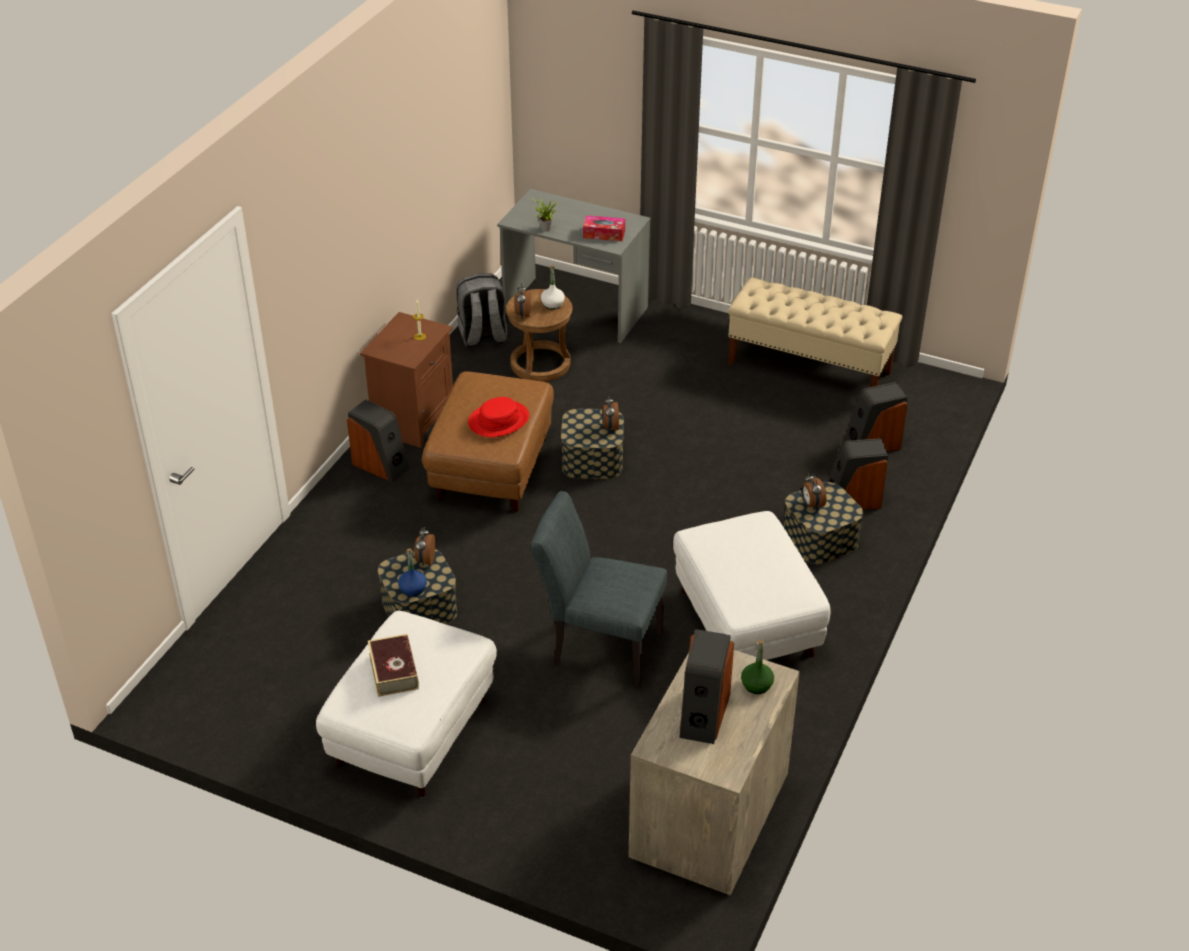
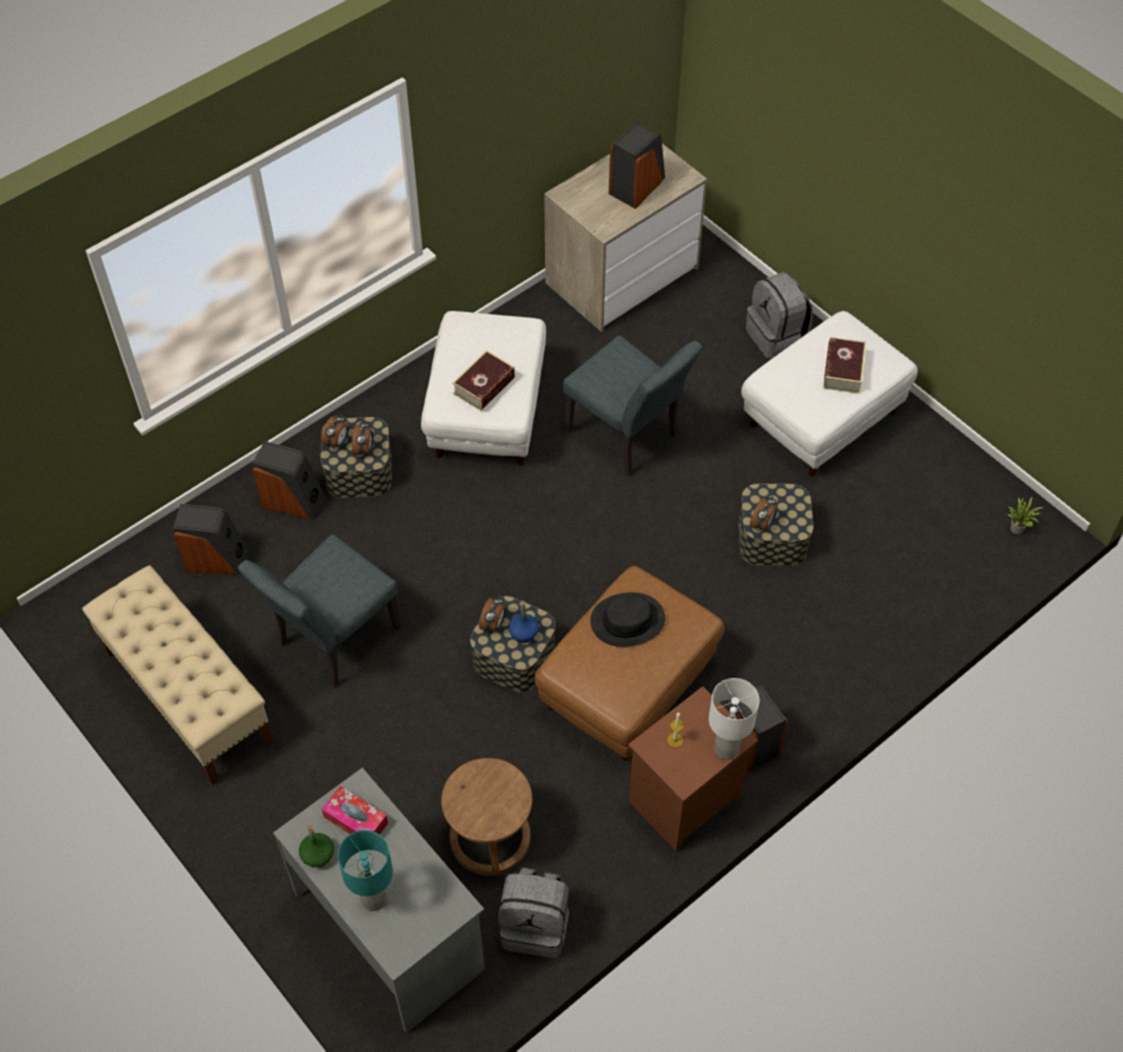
camera: 155 degrees left, 15 degrees up
blue bottle [398,549,427,597] -> blue bottle moved to [508,601,539,643]
red hat [468,397,529,437] -> black hat [590,592,665,647]
alarm clock [515,283,531,319] -> alarm clock moved to [321,414,348,449]
potted plant [531,198,559,232] -> potted plant moved to [1008,497,1043,534]
white bottle [541,265,565,310] -> none
green bottle [741,640,774,694] -> green bottle moved to [299,825,334,867]
none -> grey chair [238,534,401,688]
none -> turquoise table lamp [338,830,393,911]
none -> book [452,350,515,411]
none -> white table lamp [709,678,759,760]
none -> grey backpack [746,272,813,359]

